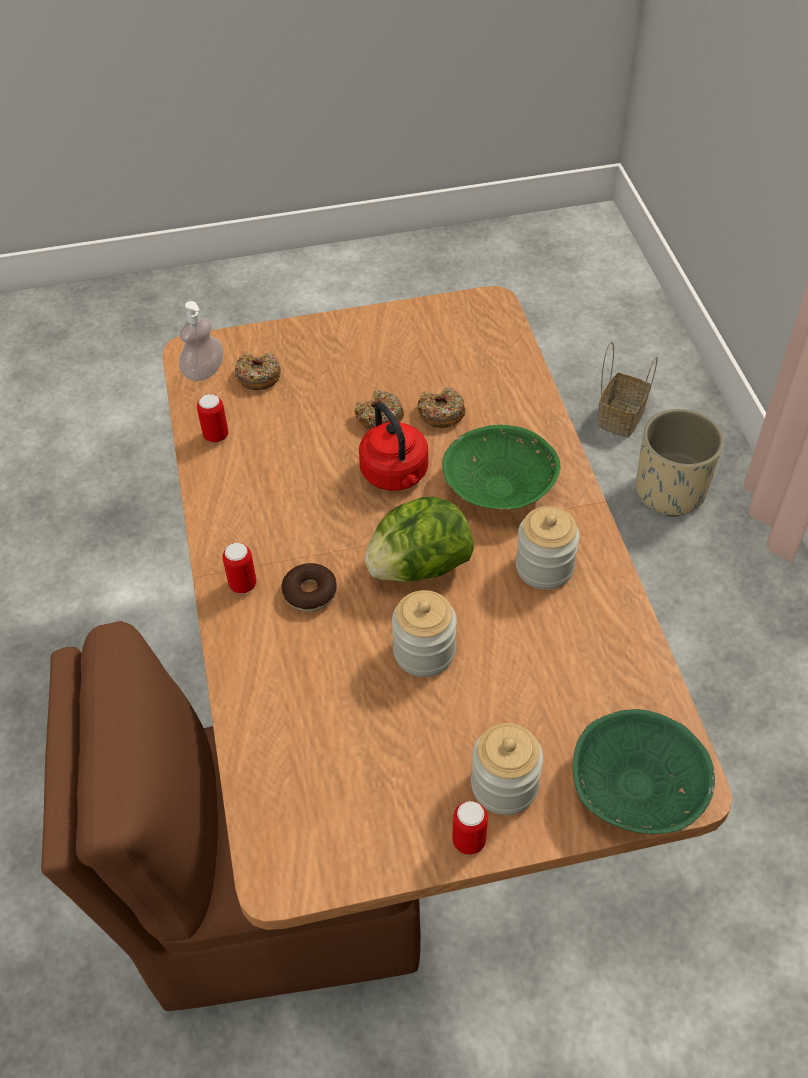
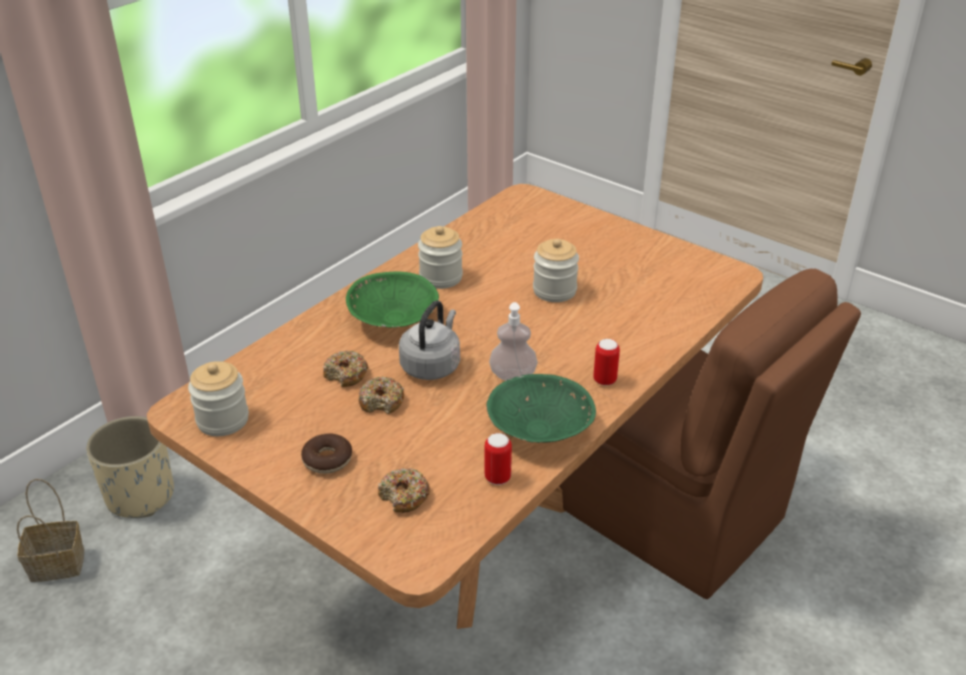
camera: 130 degrees left, 15 degrees down
soap dispenser [179,301,223,381] -> soap dispenser moved to [489,302,538,380]
donut [281,563,337,612] -> donut moved to [301,433,352,474]
red kettle [359,403,428,491] -> grey kettle [399,300,460,380]
lettuce [365,496,474,582] -> none
can [452,801,488,855] -> none
jar [471,723,543,815] -> jar moved to [188,361,249,436]
green bowl [572,709,715,834] -> green bowl moved to [486,374,596,443]

